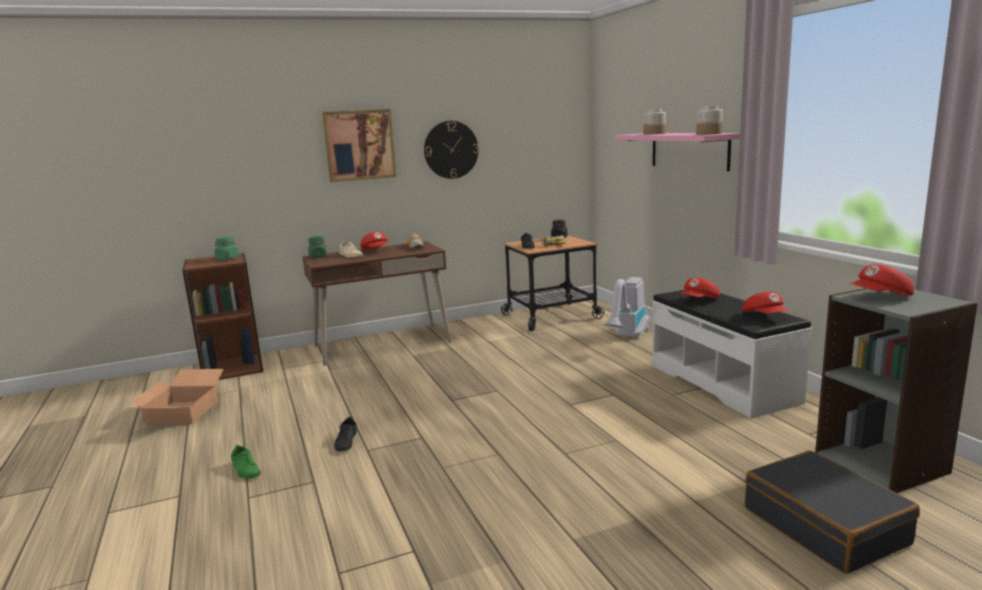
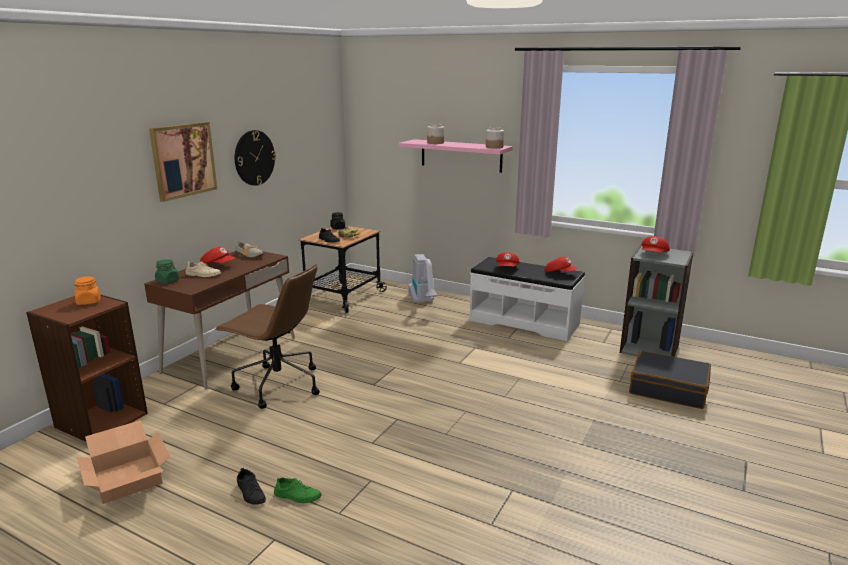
camera: 40 degrees left, 5 degrees up
green jar [214,236,239,260] -> orange jar [75,276,101,305]
black shoe [334,417,357,451] -> black shoe moved to [237,468,266,505]
none -> brown office chair [215,264,320,409]

